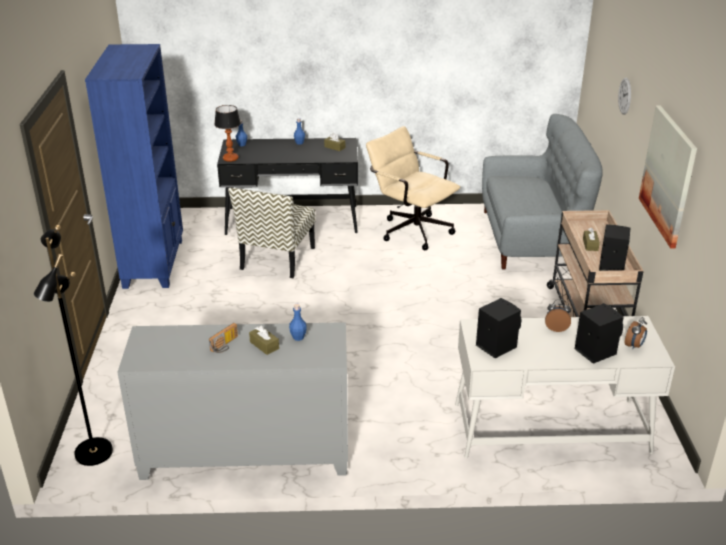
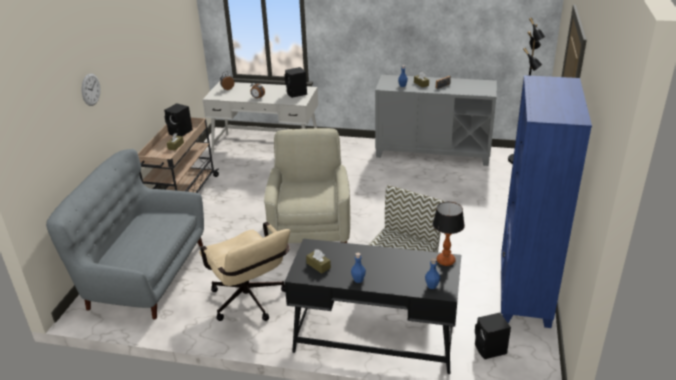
camera: 165 degrees left, 0 degrees up
black speaker [575,303,624,364] -> black speaker moved to [475,313,511,359]
picture [639,105,697,249] -> none
none -> beige armchair [264,128,350,243]

